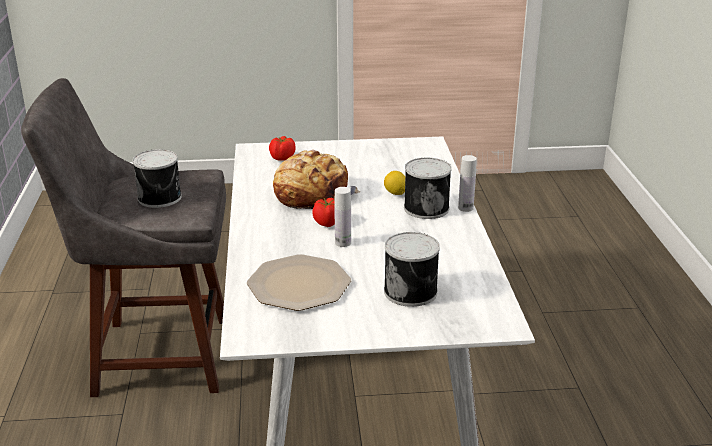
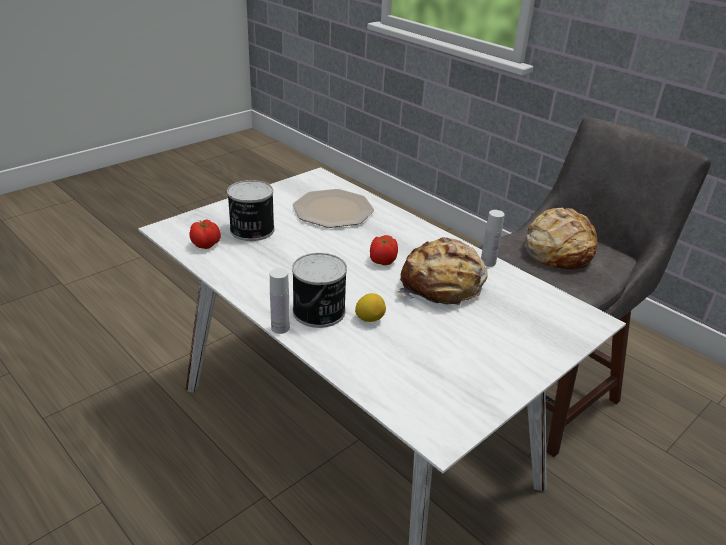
camera: 140 degrees right, 5 degrees up
can [133,149,182,208] -> bread [524,208,597,269]
tomato [269,136,295,161] -> tomato moved to [189,219,221,249]
white bottle [334,187,351,247] -> white bottle moved to [481,210,505,267]

